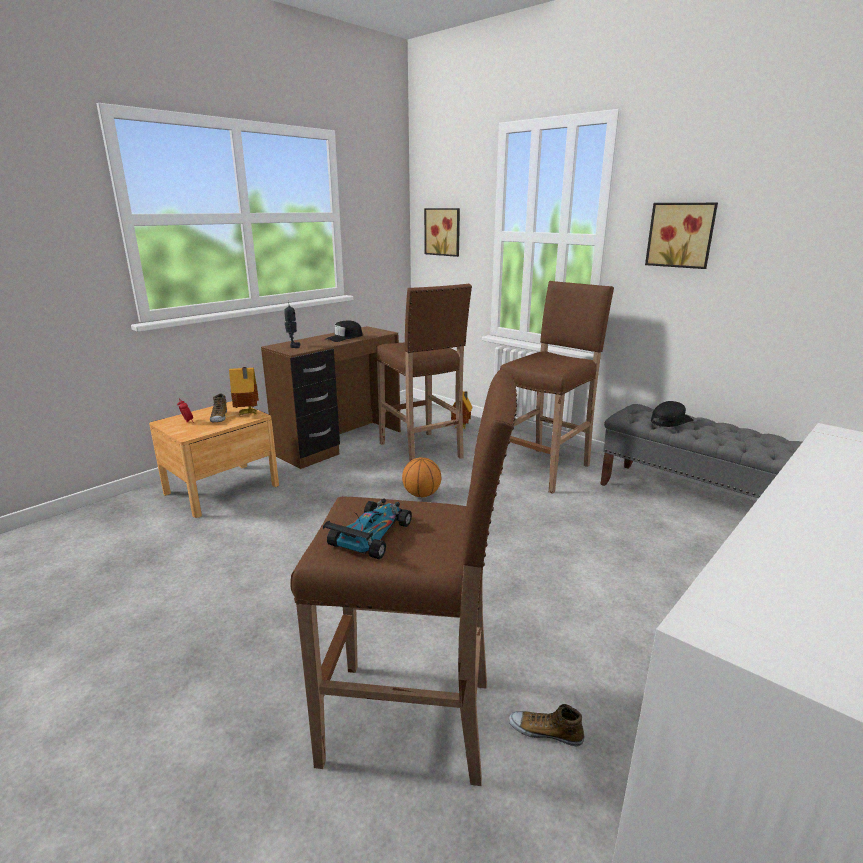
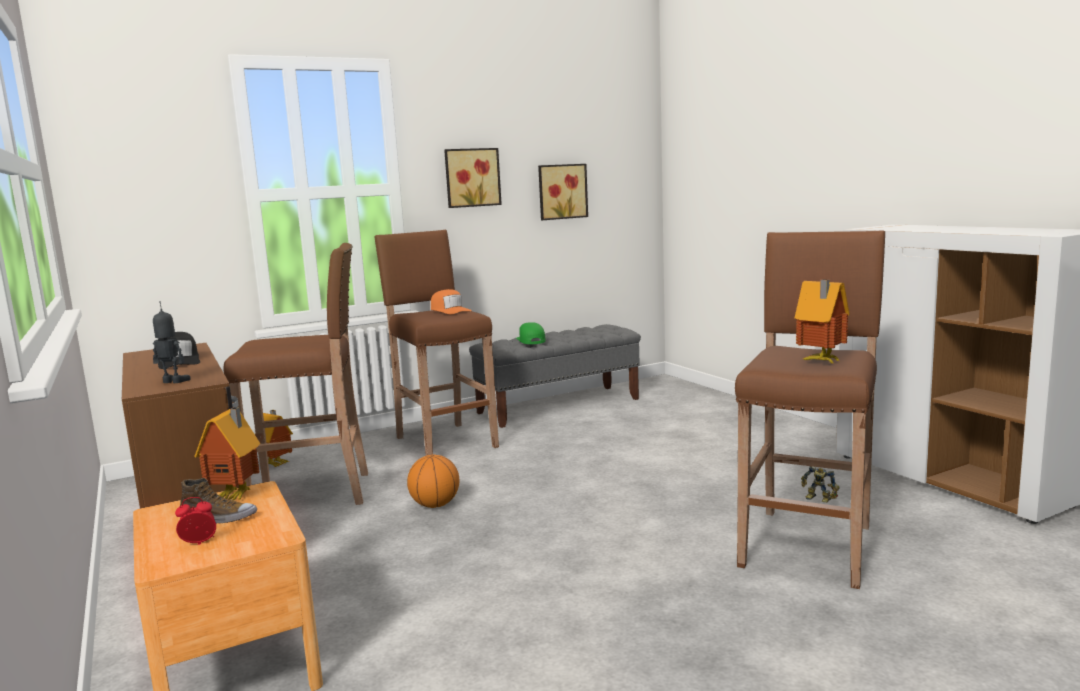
camera: 70 degrees left, 10 degrees down
toy car [323,498,412,559] -> toy house [795,279,850,364]
picture [424,208,460,257] -> picture moved to [538,164,588,220]
shoe [509,704,584,747] -> toy robot [801,466,840,503]
black cap [651,401,694,427] -> green cap [516,322,546,344]
none -> orange cap [431,289,472,315]

